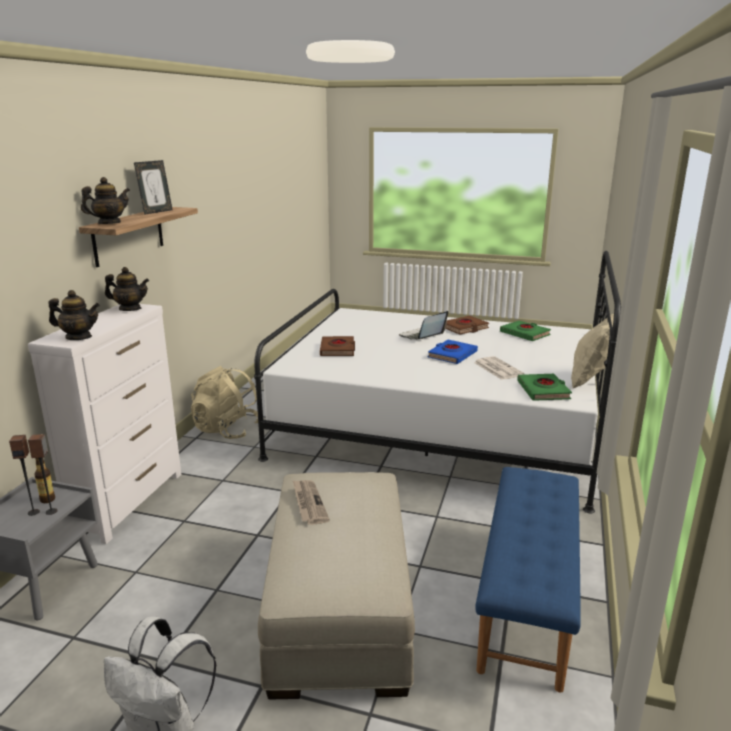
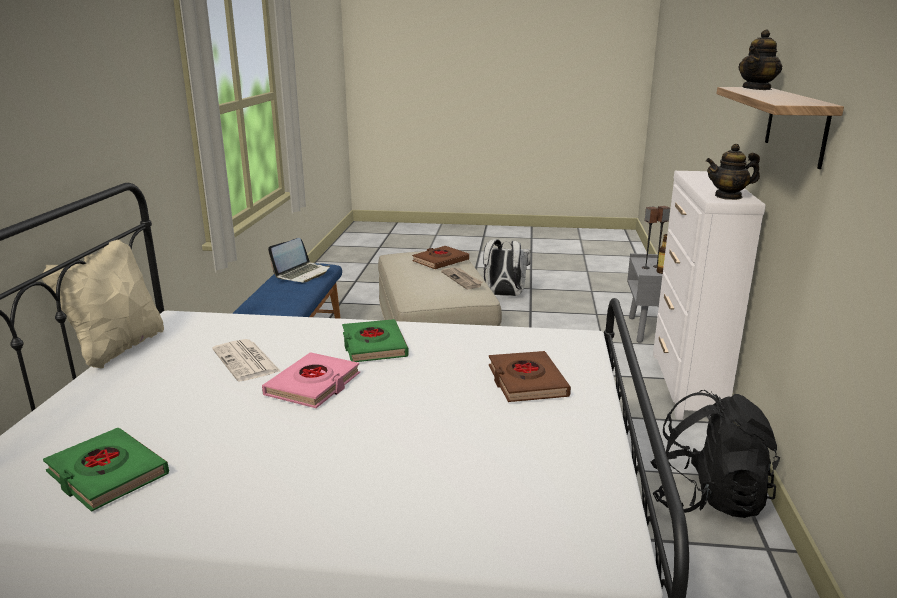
camera: 170 degrees right, 0 degrees up
teapot [48,290,100,340] -> none
picture frame [134,160,173,215] -> none
beige backpack [191,366,258,439] -> black backpack [650,390,780,518]
laptop [399,311,448,340] -> laptop moved to [268,238,330,282]
blue book [428,340,478,364] -> pink book [262,352,360,408]
brown book [445,316,489,335] -> brown book moved to [412,246,469,269]
green book [517,374,572,401] -> green book moved to [342,319,409,362]

